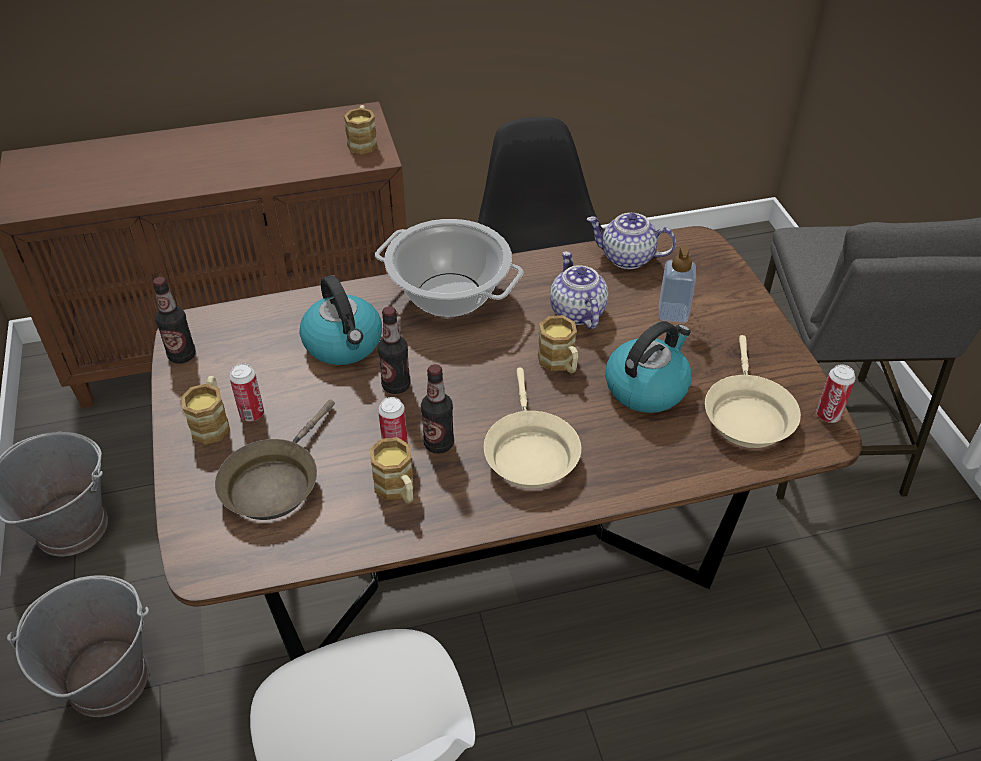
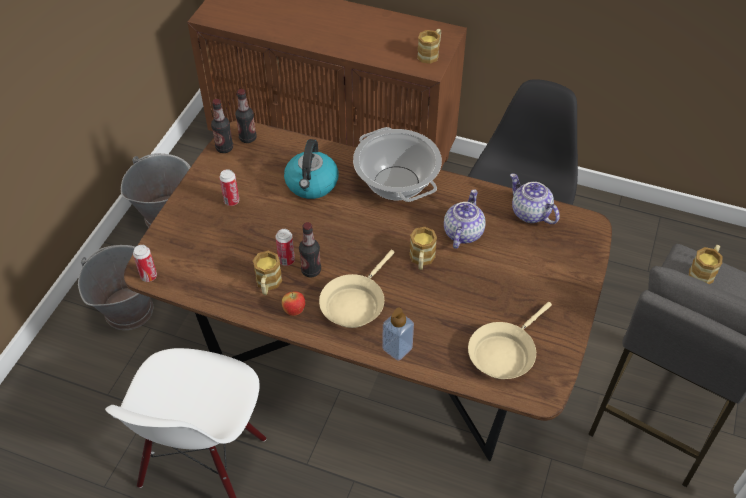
camera: 35 degrees right, 5 degrees up
mug [181,376,230,445] -> mug moved to [689,245,723,284]
brown frying pan [215,400,335,520] -> none
bottle [378,306,410,394] -> bottle moved to [235,89,257,143]
kettle [605,321,692,413] -> none
soap dispenser [659,245,696,323] -> soap dispenser moved to [382,308,414,361]
can [816,364,856,423] -> can moved to [133,245,157,282]
none -> apple [282,292,305,316]

